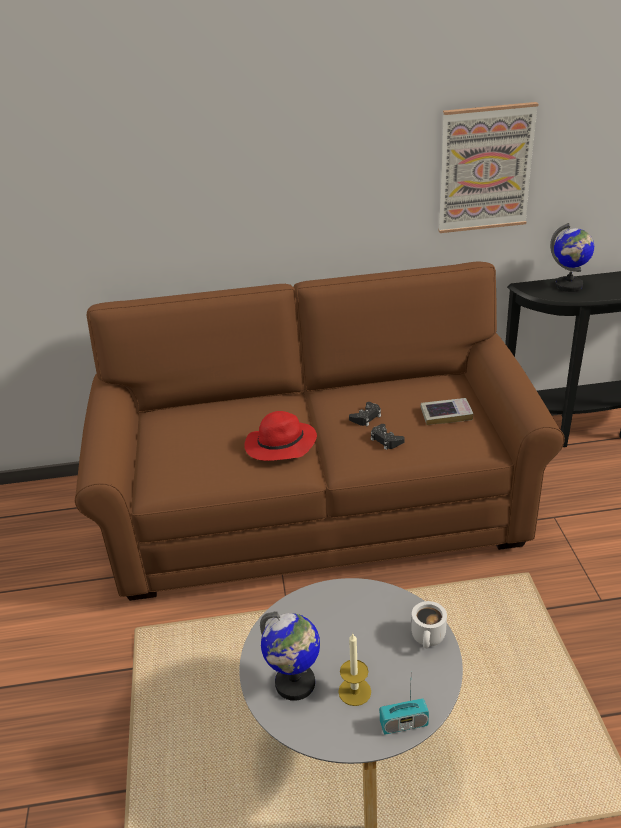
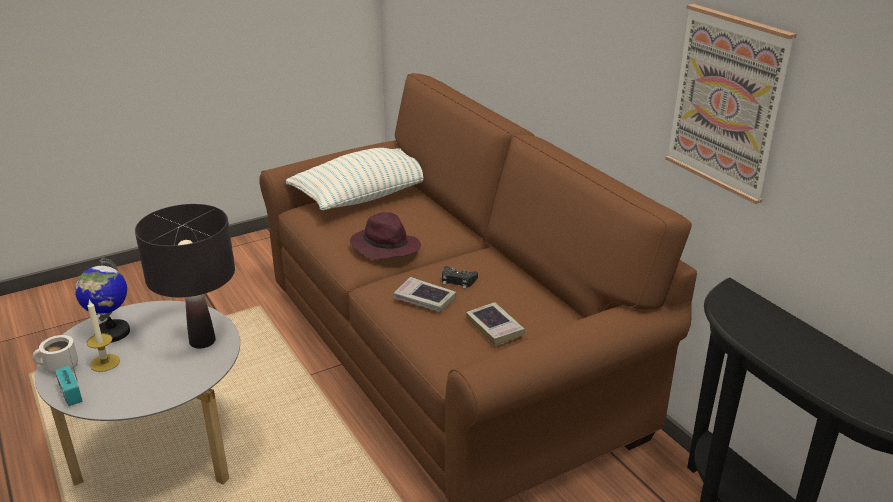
camera: 65 degrees right, 5 degrees down
red hat [244,411,317,461] -> purple hat [350,212,421,259]
black game controller [371,424,405,450] -> book [394,277,456,312]
white mug [411,601,447,648] -> white mug moved to [33,335,78,375]
globe [550,223,594,292] -> none
none -> black table lamp [135,204,235,349]
none -> pillow [286,148,423,210]

